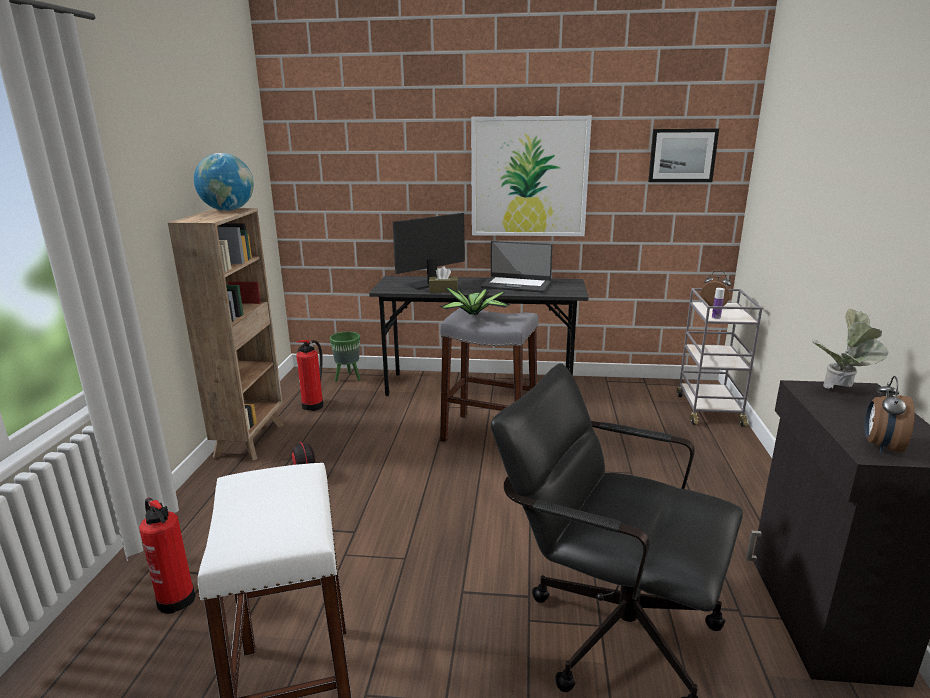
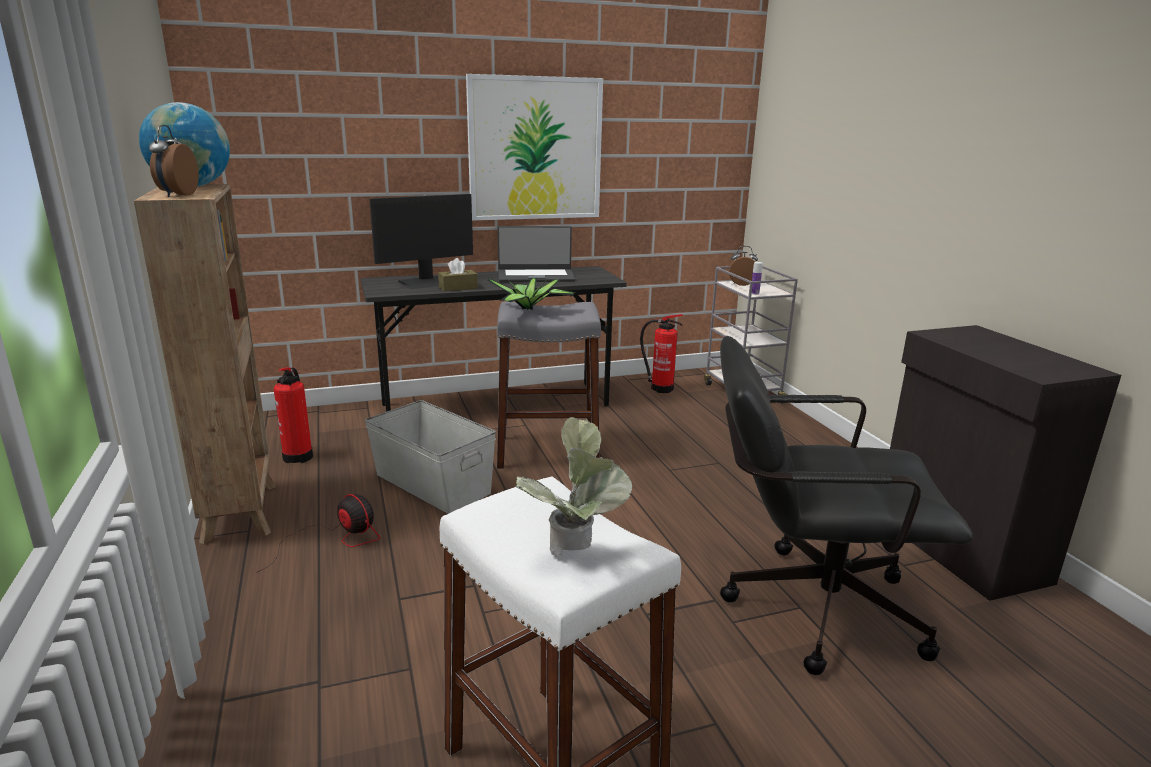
camera: 25 degrees left, 0 degrees up
fire extinguisher [139,497,195,614] -> fire extinguisher moved to [640,314,683,393]
green planter [330,332,361,382] -> none
monitor [393,213,465,290] -> monitor turned 150 degrees counterclockwise [369,194,473,289]
picture [648,128,719,182] -> none
potted plant [812,309,888,389] -> potted plant moved to [515,417,632,556]
alarm clock [865,376,915,453] -> alarm clock moved to [149,125,199,197]
none -> grey storage box [365,400,496,514]

